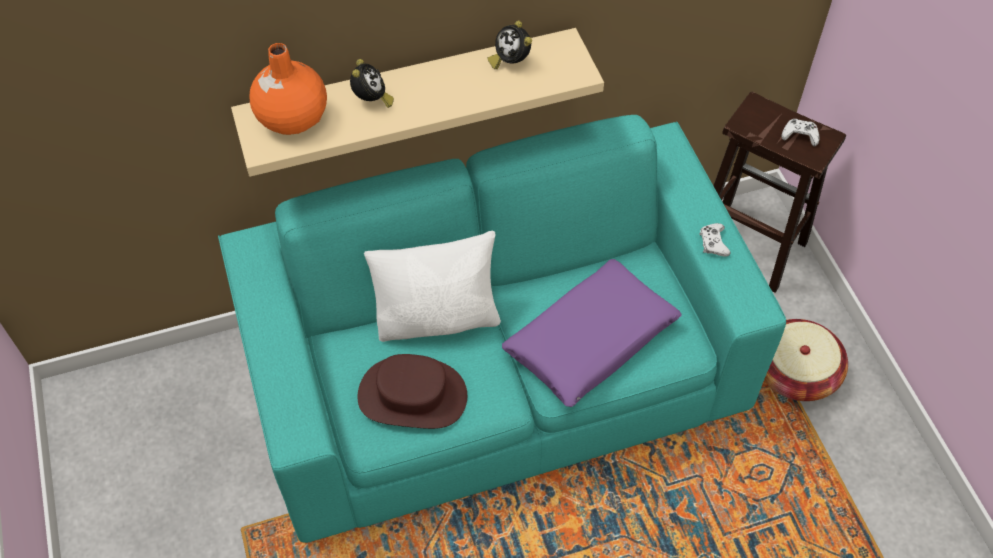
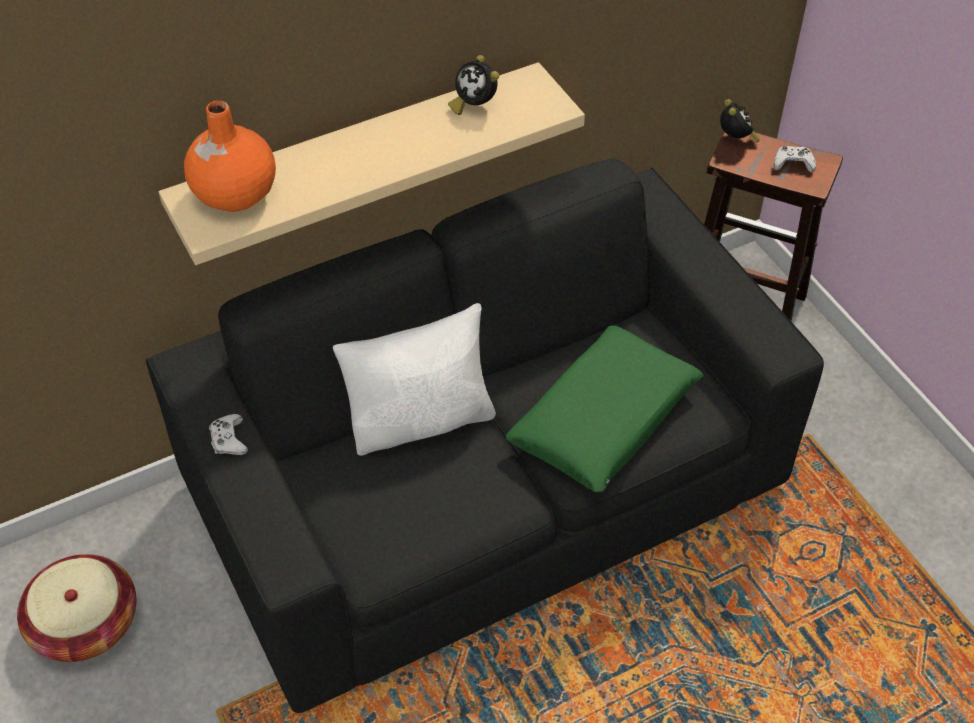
camera: 10 degrees left, 5 degrees down
turquoise sofa [218,115,786,543] -> black sofa [146,158,824,713]
alarm clock [350,59,394,108] -> alarm clock moved to [720,99,760,143]
brown hat [358,354,467,429] -> none
purple pillow [502,259,682,407] -> green pillow [506,325,703,492]
white game controller [699,223,730,257] -> white game controller moved to [209,414,248,455]
basket [764,319,848,401] -> basket moved to [17,554,136,662]

